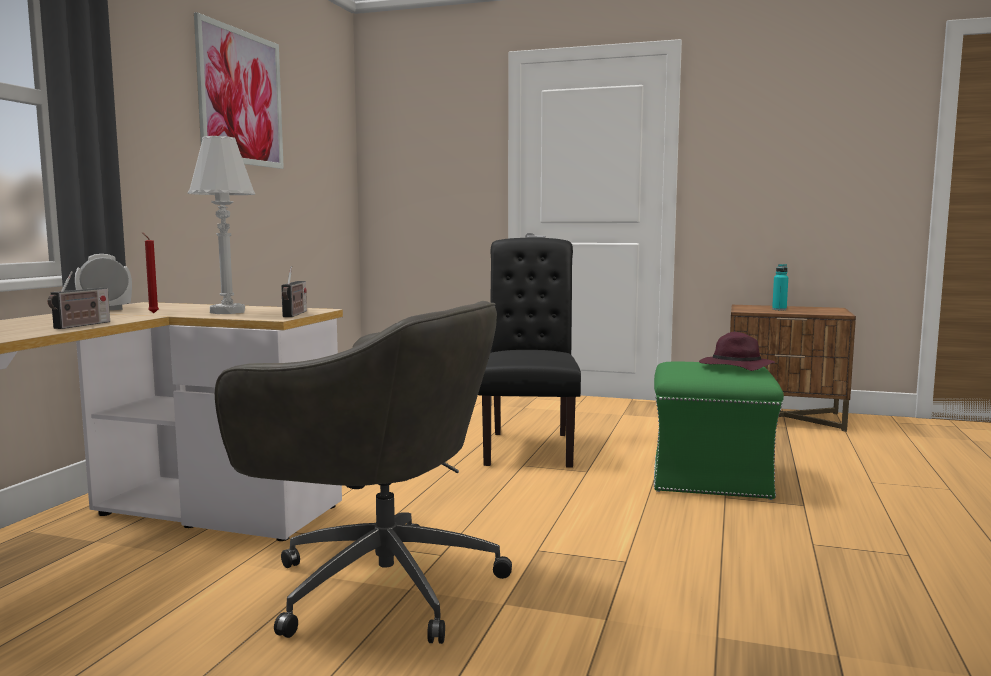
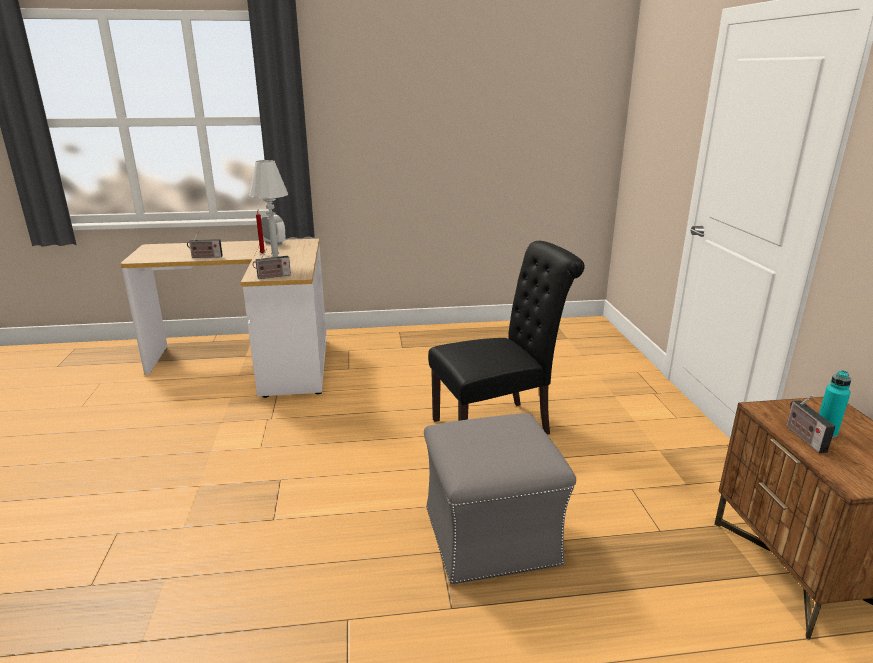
camera: 65 degrees right, 15 degrees up
picture [194,12,284,169] -> none
grey office chair [215,301,512,644] -> none
green ottoman [654,362,784,500] -> grey ottoman [424,413,576,584]
purple hat [699,332,775,371] -> none
none -> radio [786,395,835,453]

